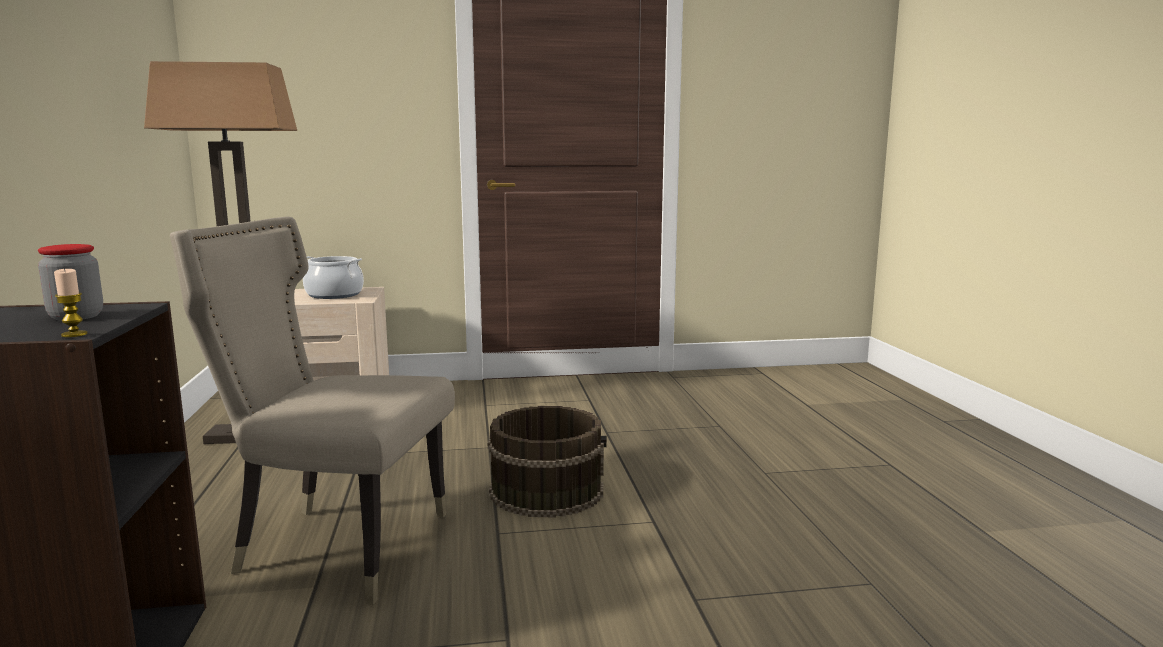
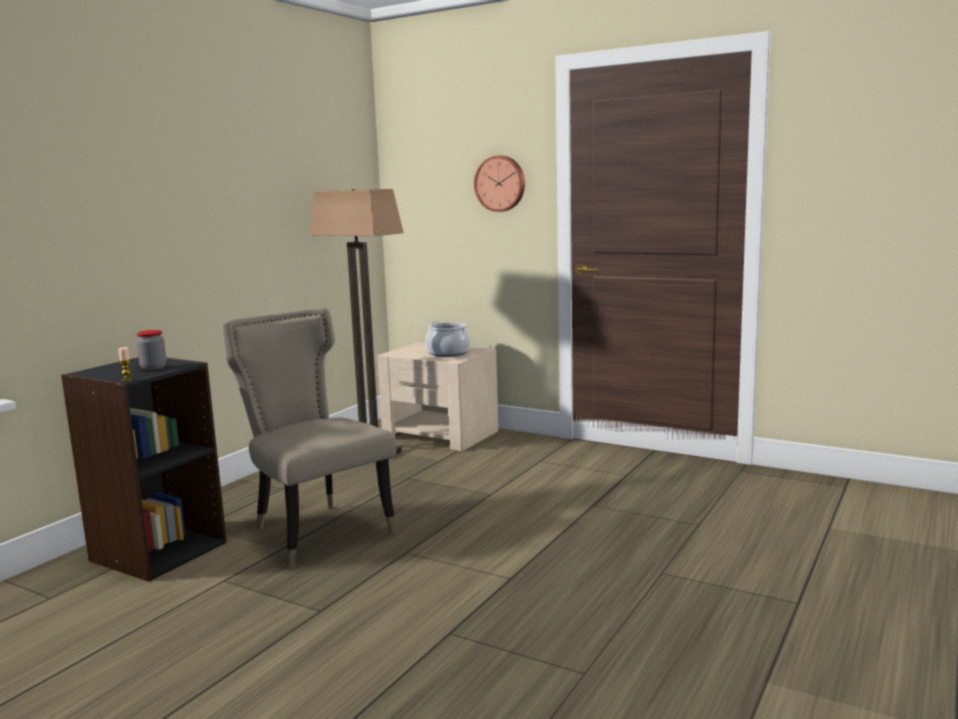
camera: 40 degrees right, 0 degrees up
brown bucket [488,406,607,517] -> none
none -> wall clock [474,156,525,212]

